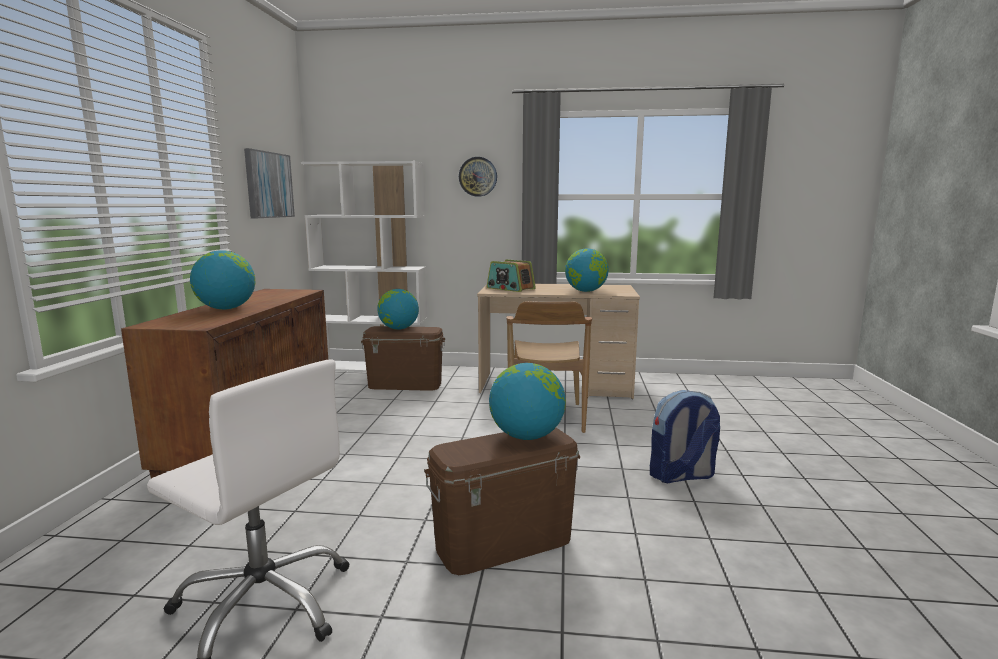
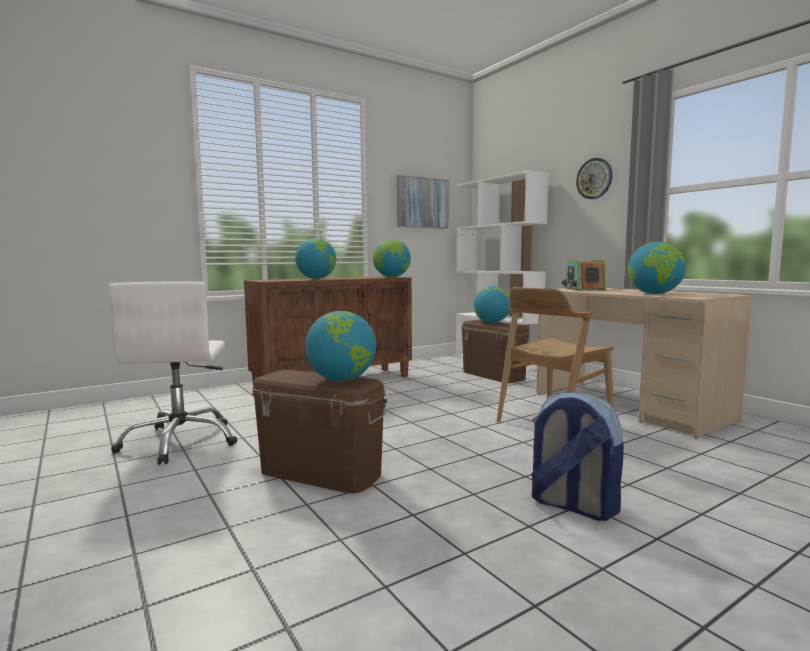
camera: 50 degrees right, 5 degrees down
none -> globe [373,239,411,277]

